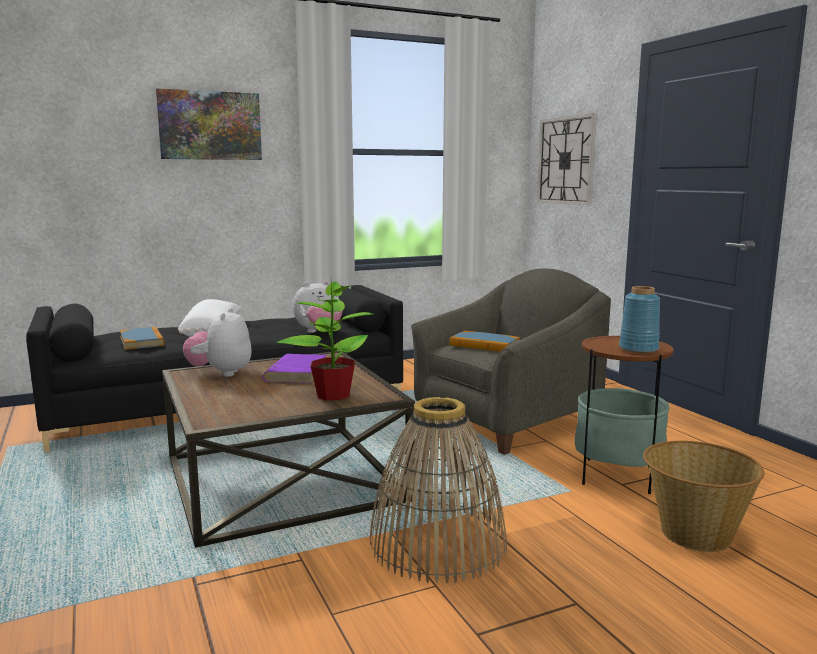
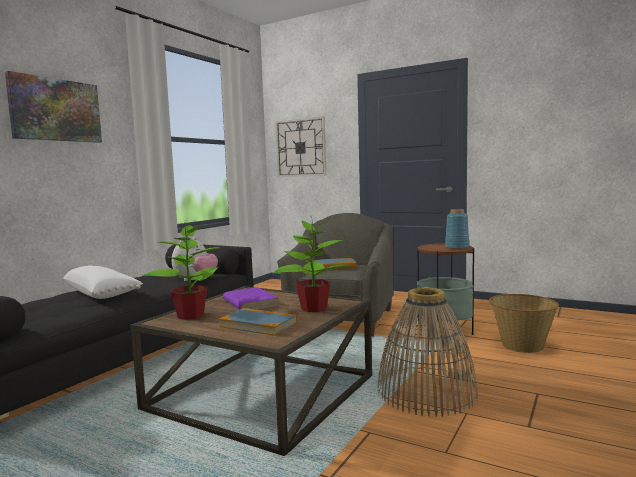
camera: 35 degrees left, 5 degrees down
book [120,327,165,350] -> book moved to [219,308,298,336]
plush toy [183,308,252,377] -> potted plant [142,225,219,320]

